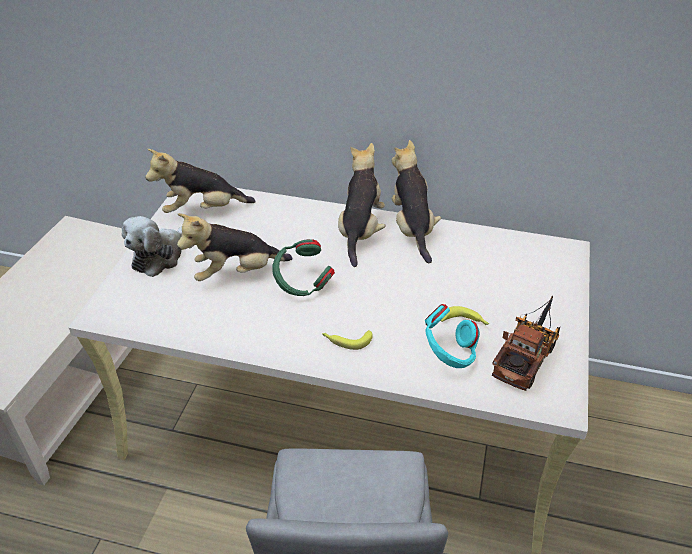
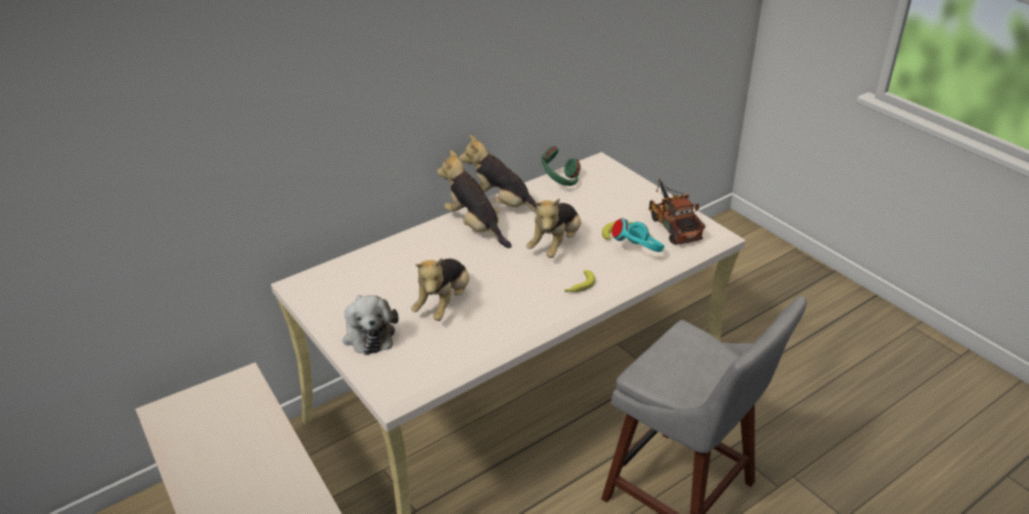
camera: 50 degrees left, 5 degrees down
plush toy [145,149,256,213] -> plush toy moved to [526,198,581,258]
green headphones [272,239,335,296] -> green headphones moved to [541,146,581,186]

